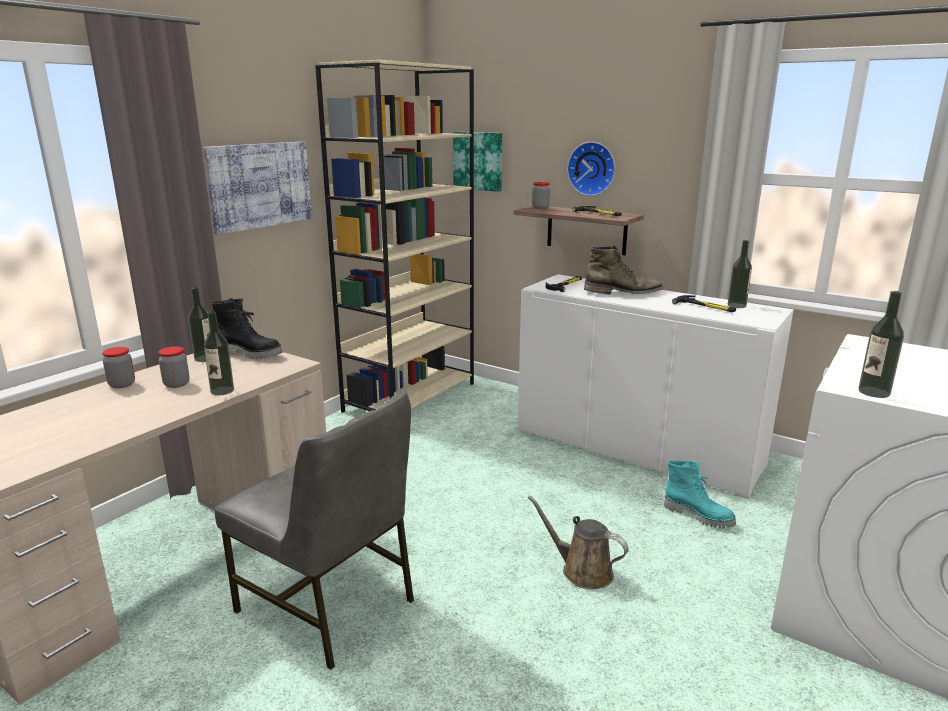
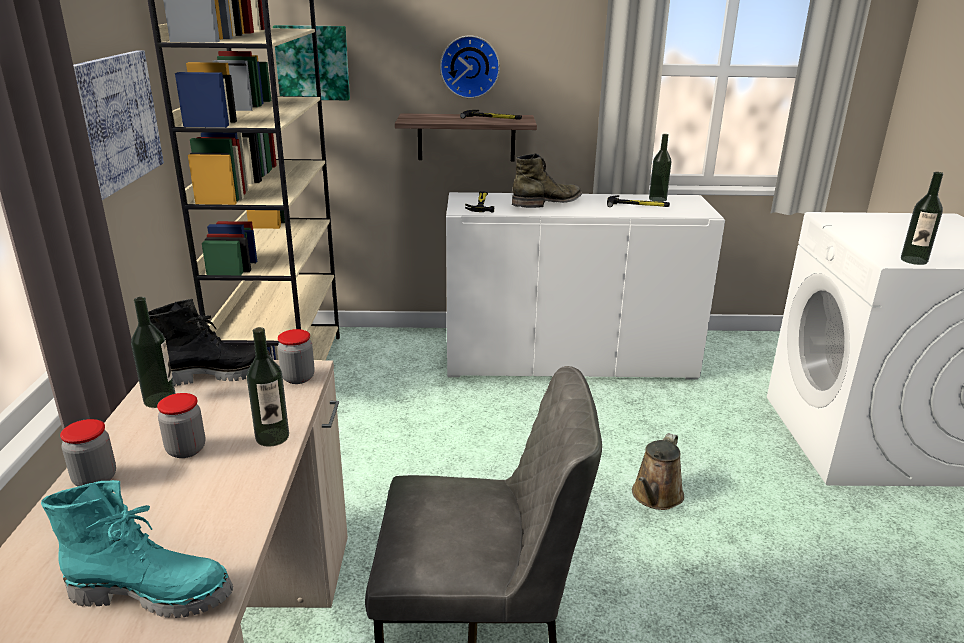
camera: 35 degrees left, 5 degrees up
brown watering can [527,495,629,589] -> brown watering can turned 60 degrees counterclockwise [632,433,684,510]
jar [532,182,550,209] -> jar moved to [278,329,315,384]
turquoise boot [664,460,736,528] -> turquoise boot moved to [41,480,233,618]

